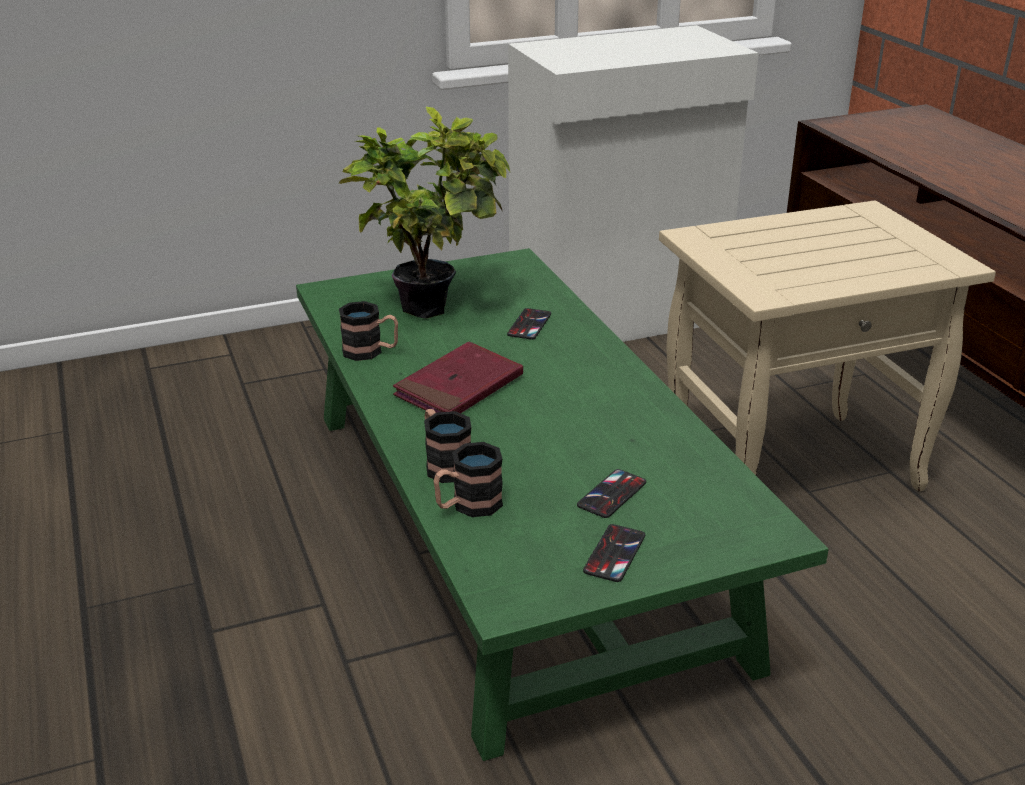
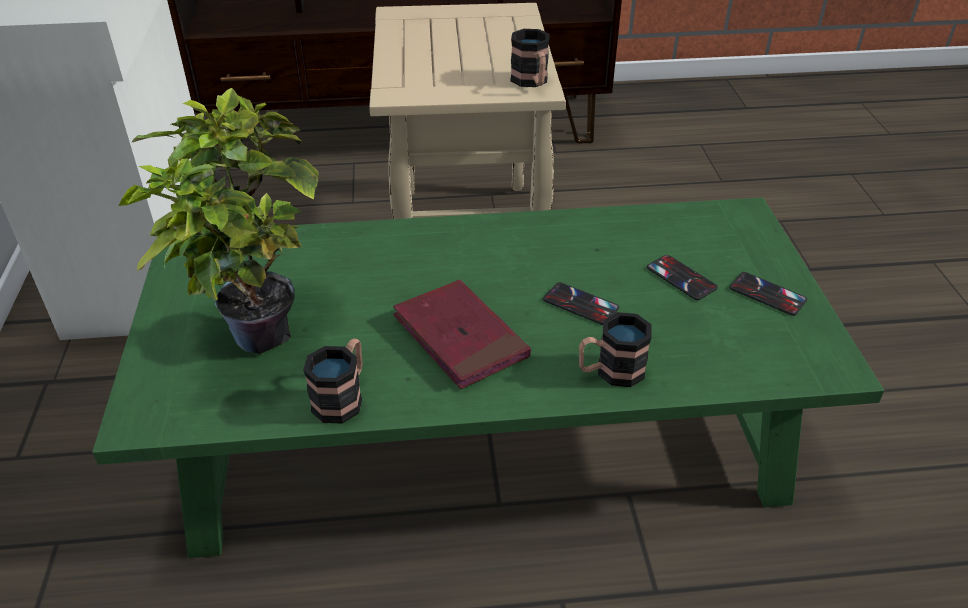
camera: 75 degrees left, 10 degrees up
mug [433,442,503,517] -> mug moved to [510,29,550,87]
phone [507,308,551,340] -> phone moved to [543,282,619,325]

